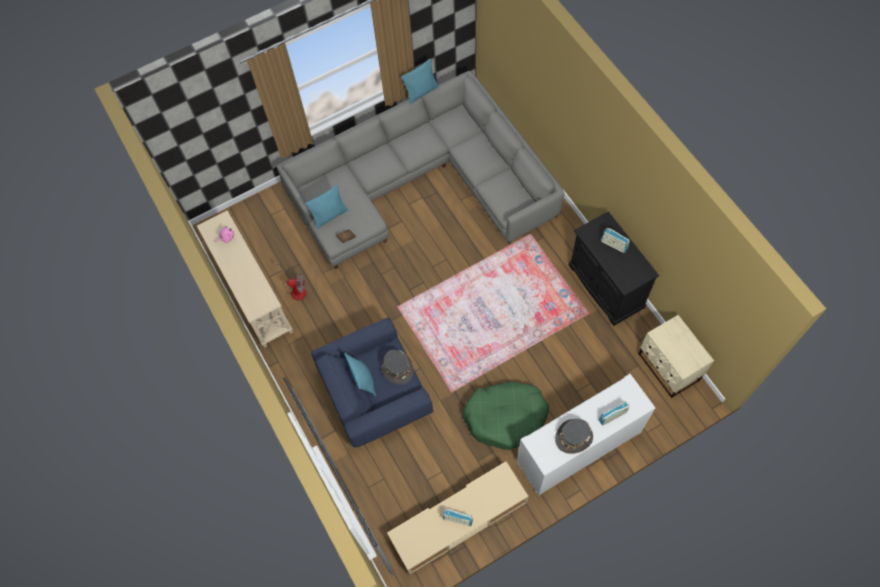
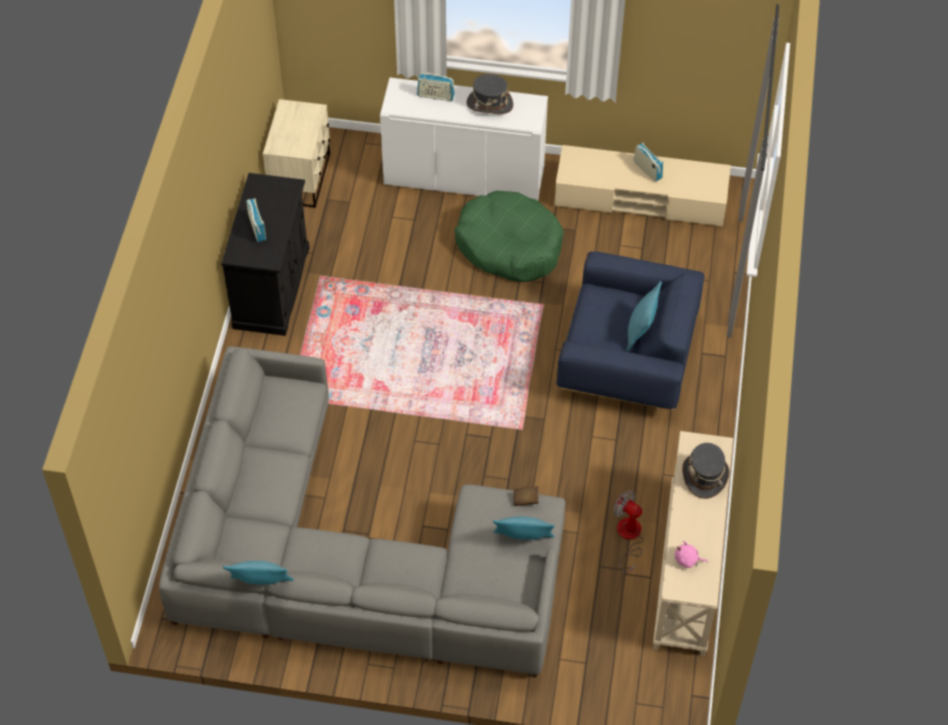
camera: 145 degrees left, 10 degrees down
grey hat [381,350,413,385] -> grey hat moved to [682,443,730,499]

